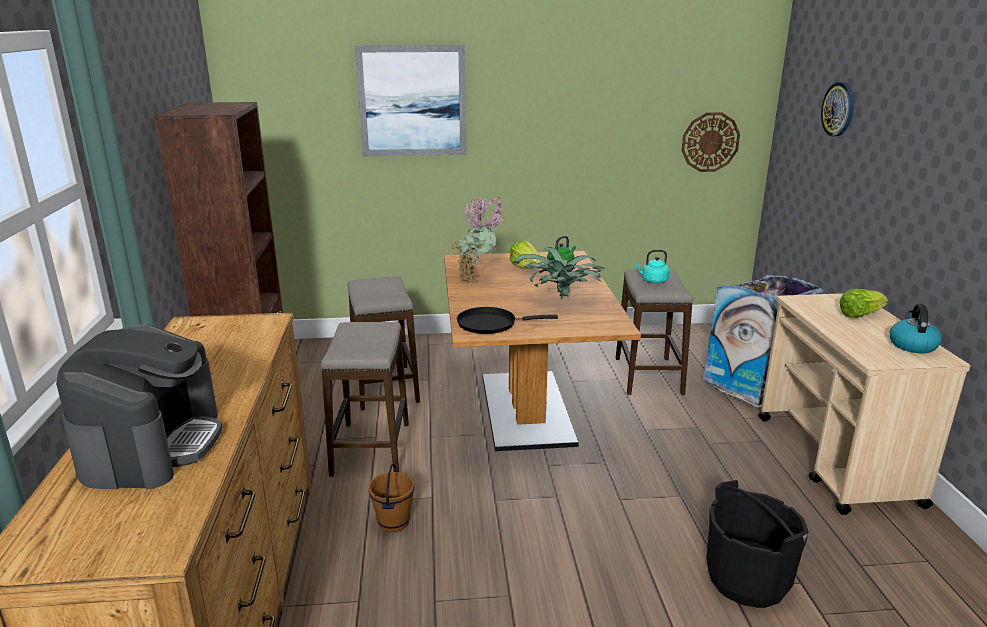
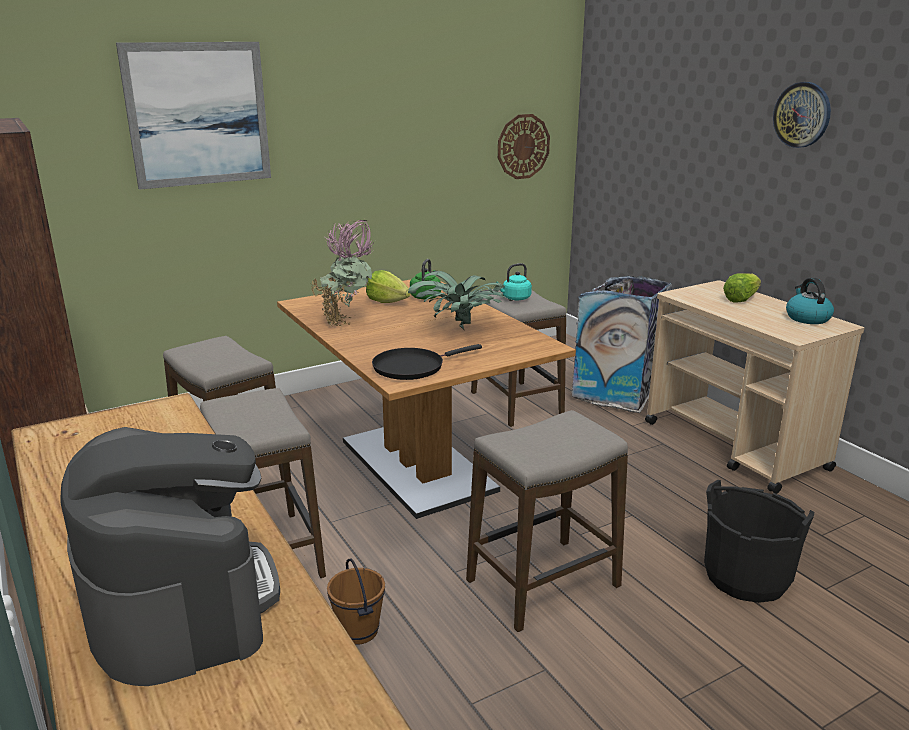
camera: 25 degrees left, 0 degrees up
wall clock [821,82,854,136] -> wall clock moved to [773,82,831,148]
none -> stool [466,410,628,632]

